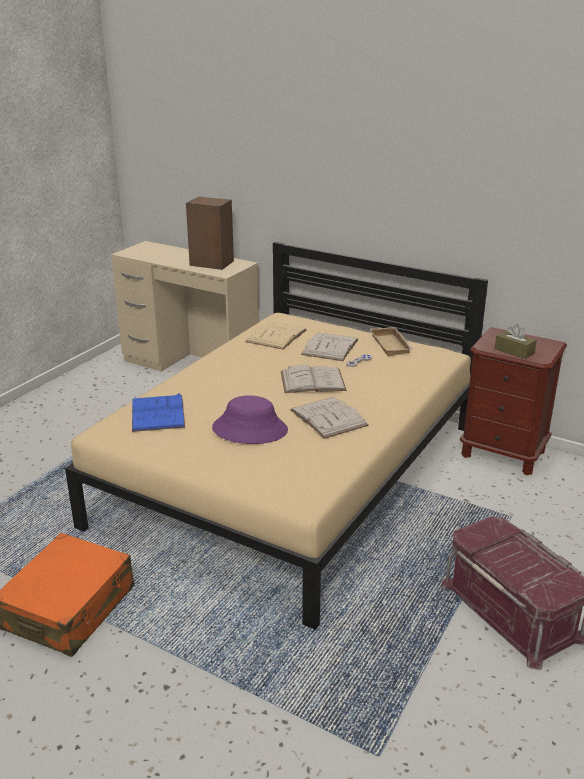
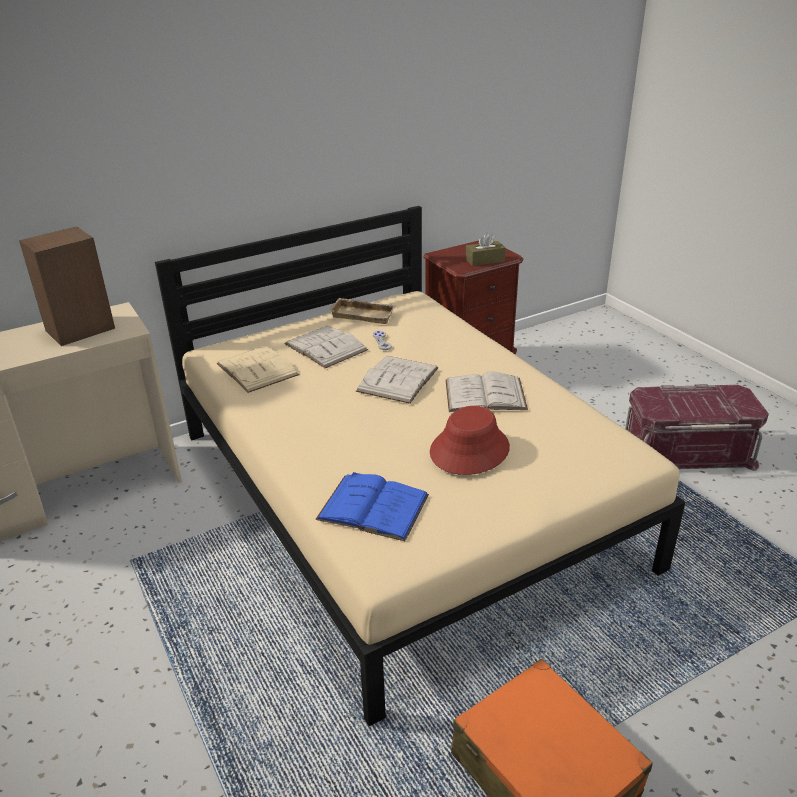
camera: 60 degrees left, 5 degrees up
purple hat [212,395,288,444] -> red hat [430,406,510,475]

